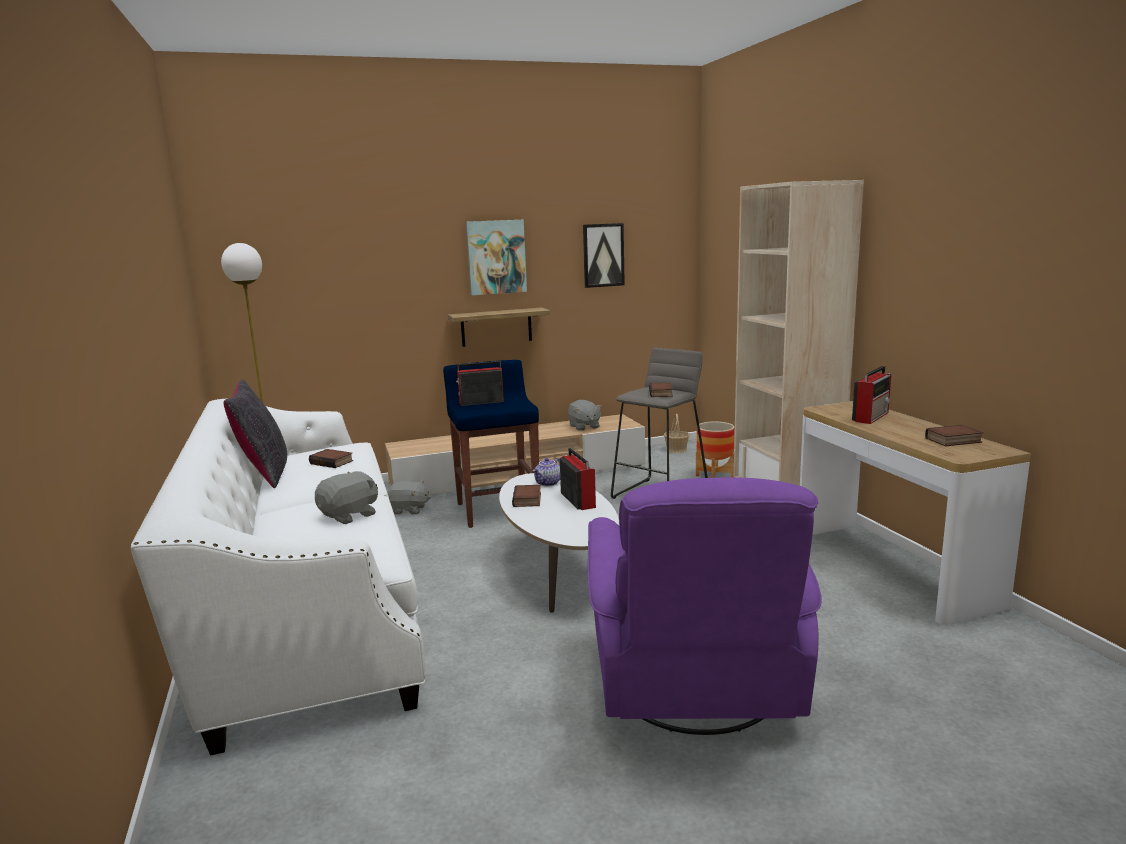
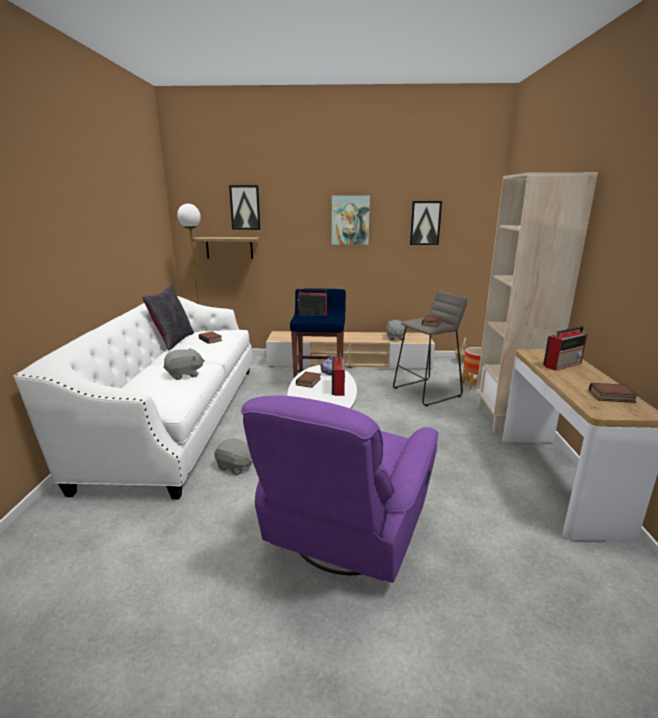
camera: 20 degrees right, 5 degrees up
grey plush toy [387,481,431,514] -> grey plush toy moved to [214,438,253,475]
shelf [448,308,550,347] -> shelf moved to [192,237,260,259]
none -> picture [229,185,261,230]

